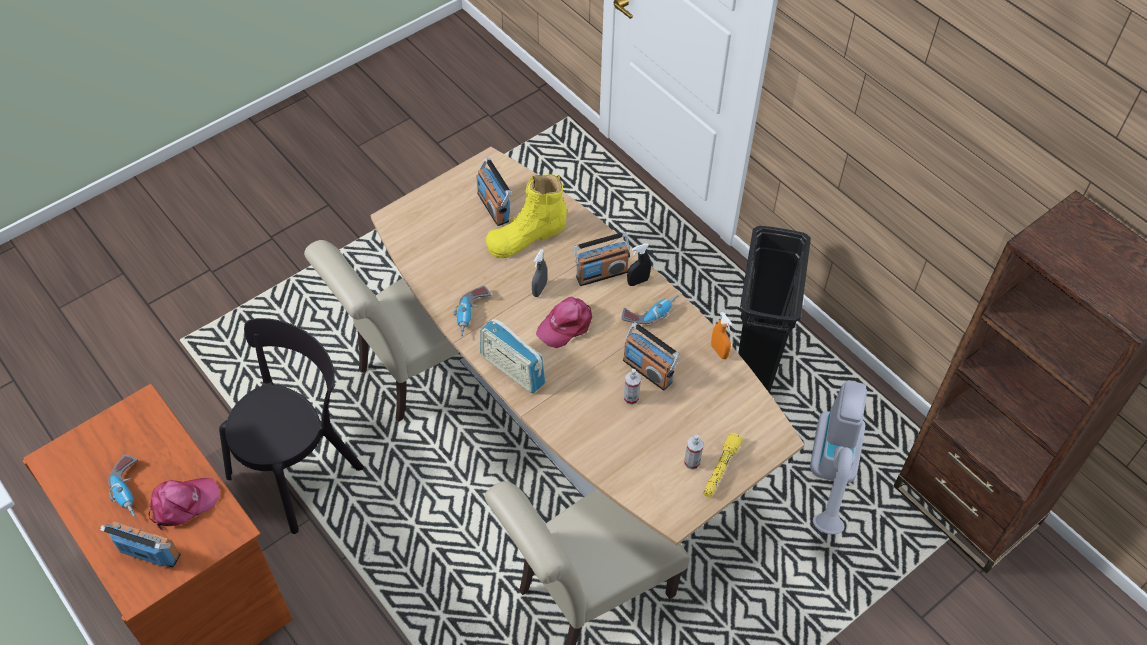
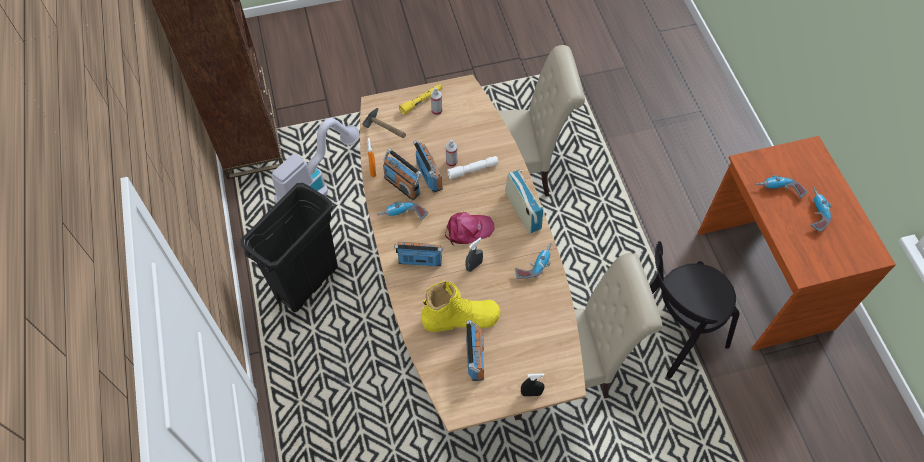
camera: 155 degrees left, 5 degrees up
radio [100,521,181,567] -> radio moved to [383,149,422,200]
pink cap [148,478,220,531] -> power drill [755,175,808,198]
black spray bottle [627,243,651,286] -> black spray bottle moved to [521,373,545,396]
none -> hammer [362,108,406,138]
none -> white flashlight [447,156,499,179]

